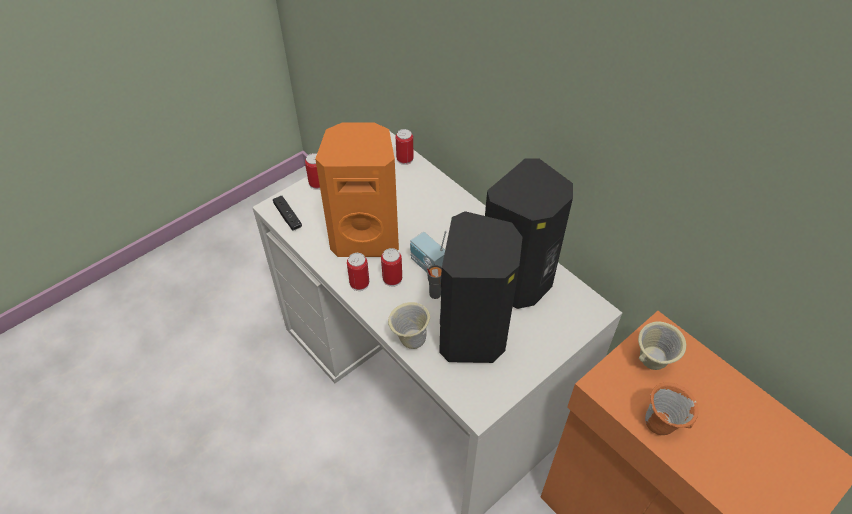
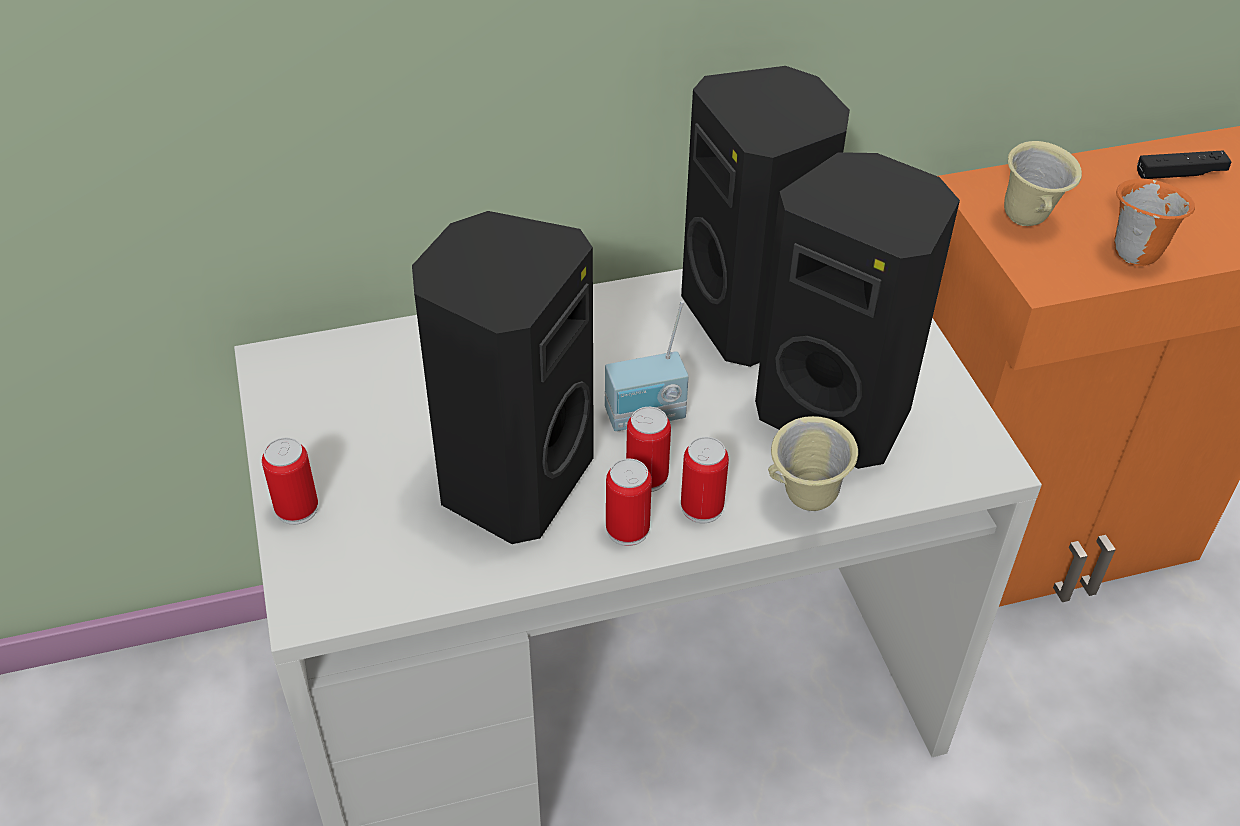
camera: 65 degrees left, 5 degrees down
black game controller [273,196,302,231] -> black game controller moved to [1137,151,1231,179]
orange speaker [315,122,399,257] -> black speaker [412,211,594,544]
can [396,129,414,165] -> can moved to [681,437,729,523]
grey cup [427,265,442,299] -> none

